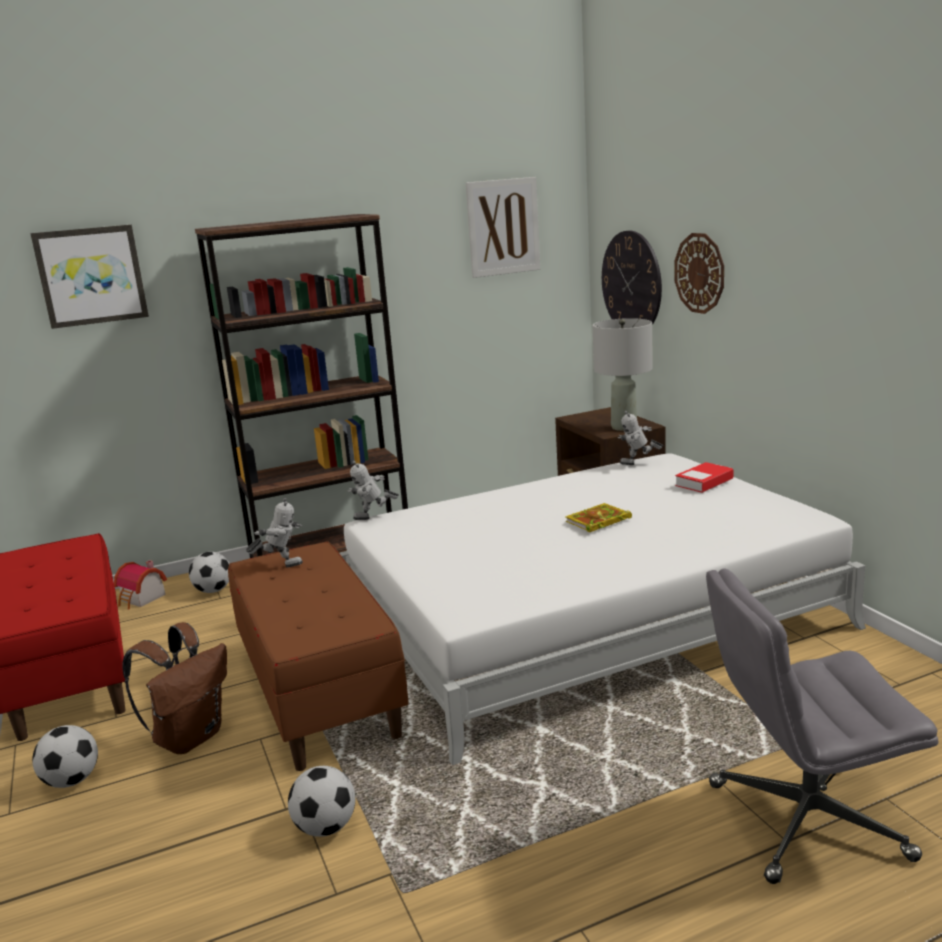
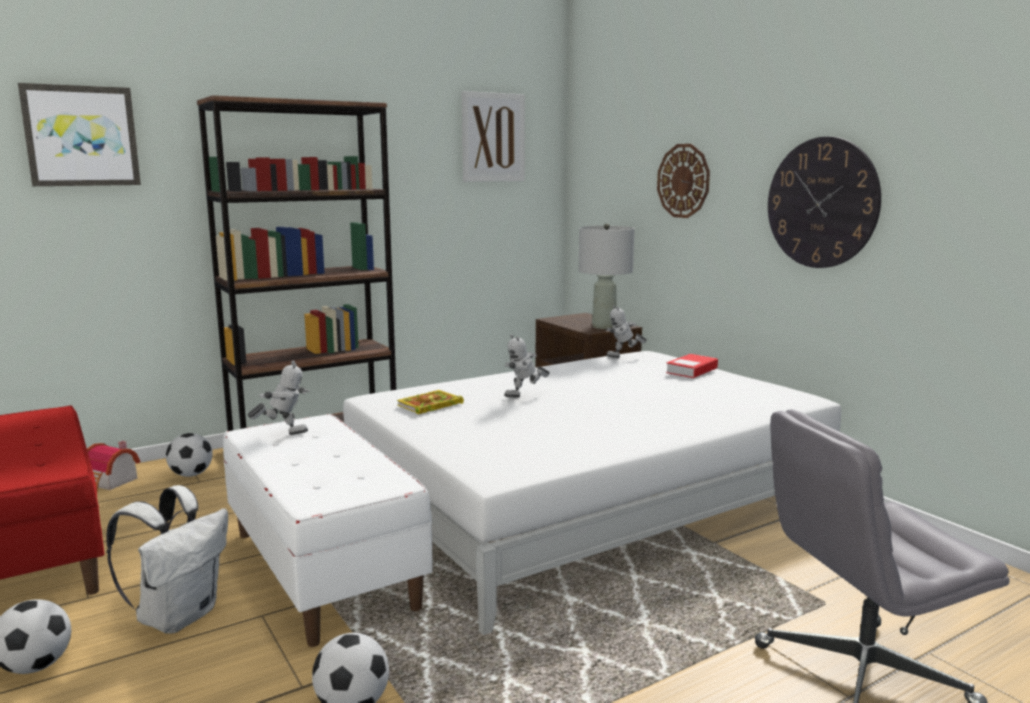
camera: 10 degrees left, 5 degrees down
brown backpack [123,622,227,754] -> white backpack [106,485,228,634]
brown bench [228,541,409,771] -> white bench [223,414,433,647]
toy robot [347,461,399,520] -> toy robot moved to [504,334,550,398]
book [565,503,632,532] -> book moved to [397,390,464,414]
wall clock [602,231,662,325] -> wall clock moved to [768,137,881,268]

